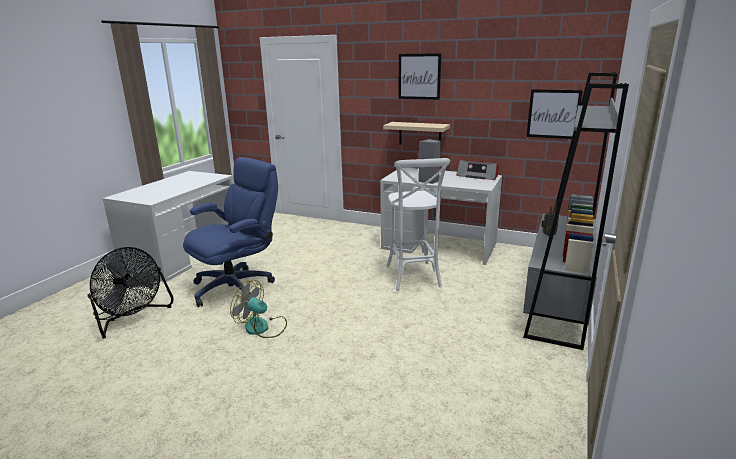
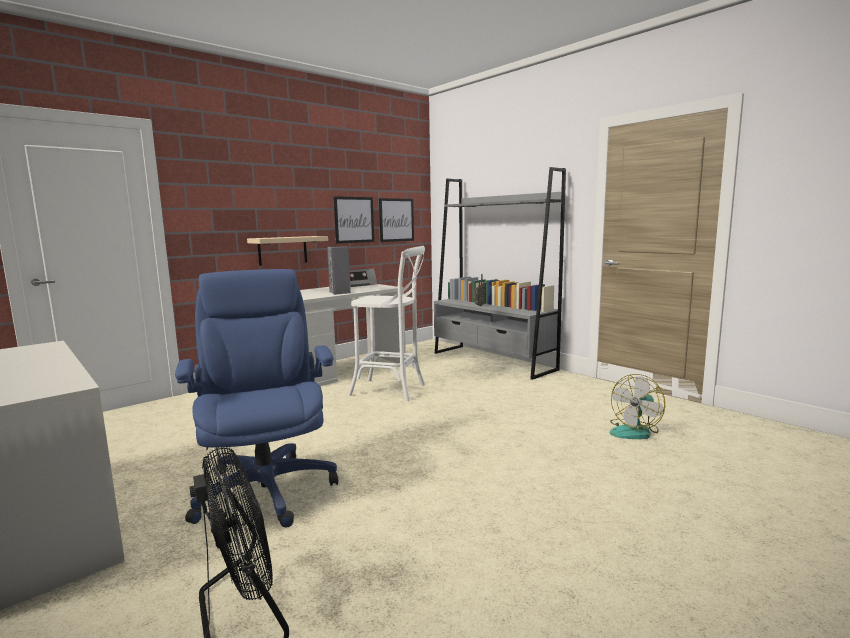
camera: 65 degrees left, 10 degrees down
fan [230,280,287,338] -> fan moved to [610,374,665,439]
picture [398,53,442,100] -> picture moved to [334,196,374,244]

